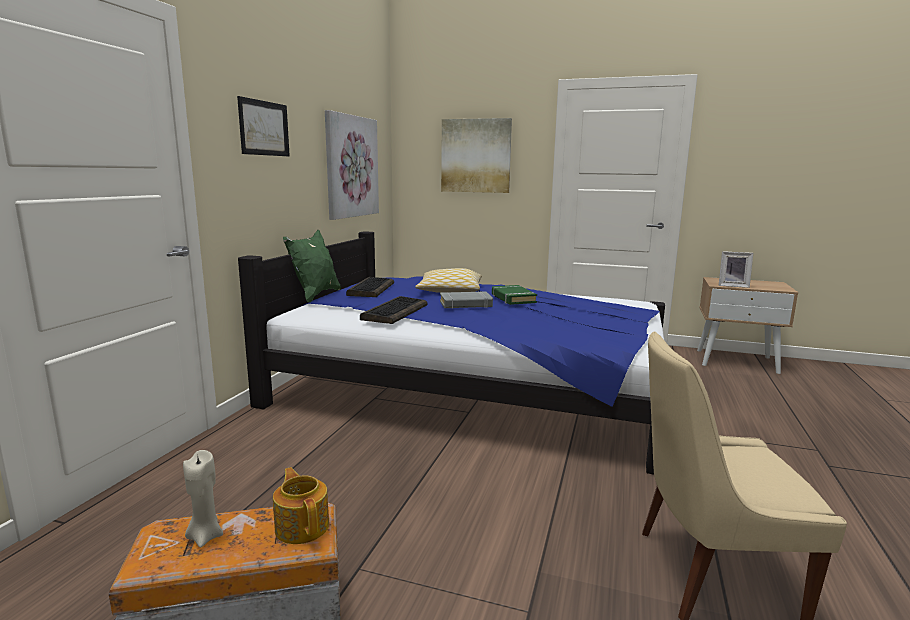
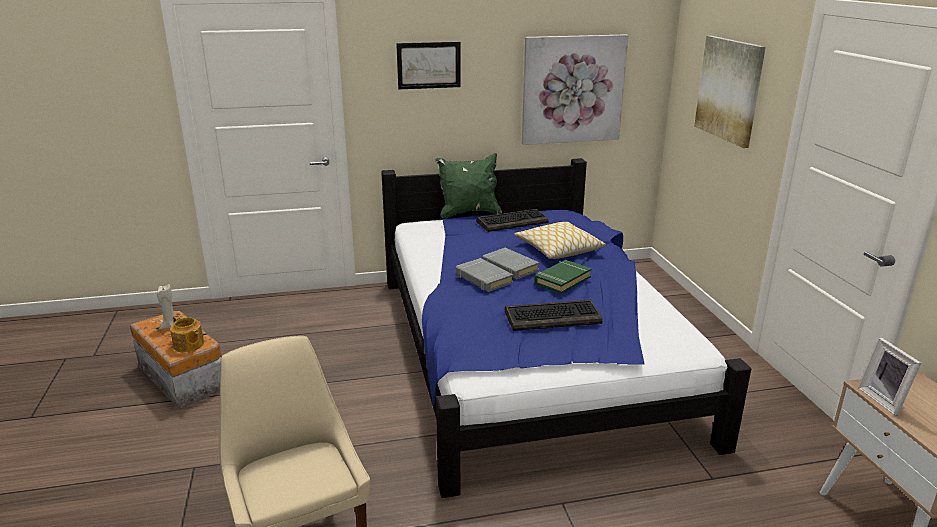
camera: 60 degrees right, 10 degrees up
teapot [273,467,329,544] -> teapot turned 105 degrees clockwise [170,315,204,353]
keyboard [360,296,427,324] -> keyboard moved to [505,300,602,331]
none -> grey book [456,258,514,292]

